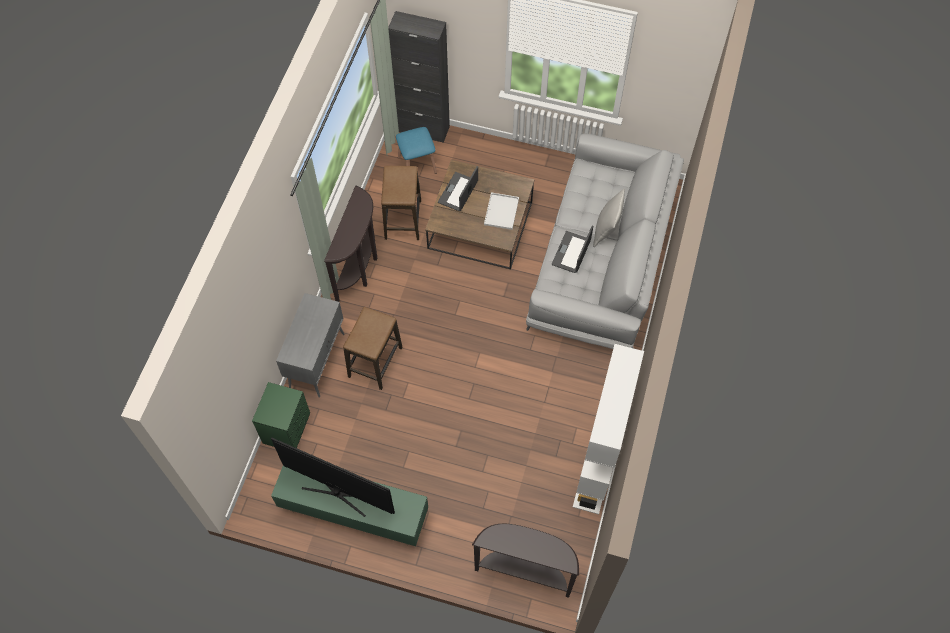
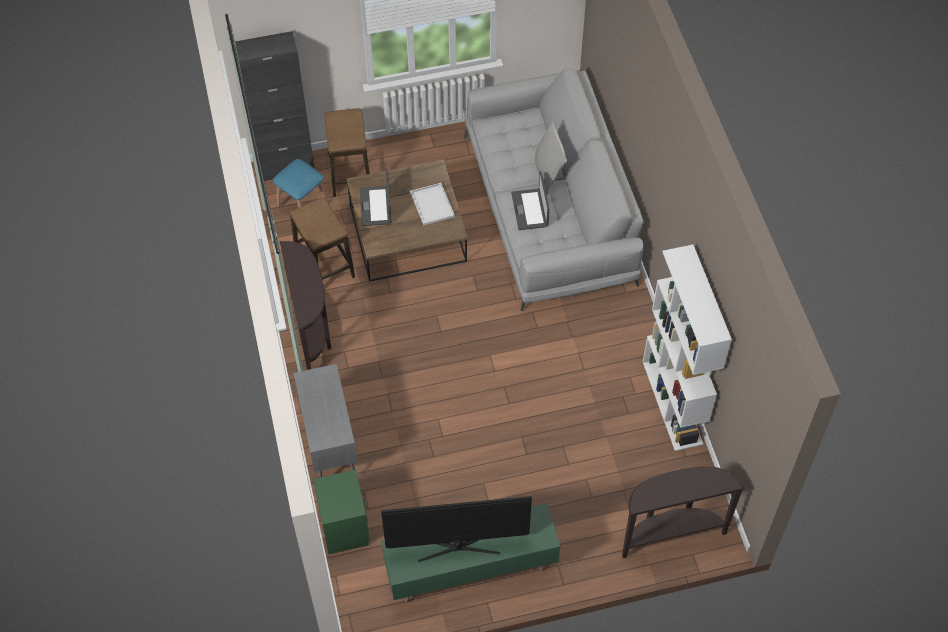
camera: 30 degrees left, 5 degrees down
stool [343,307,403,390] -> stool moved to [324,108,370,197]

